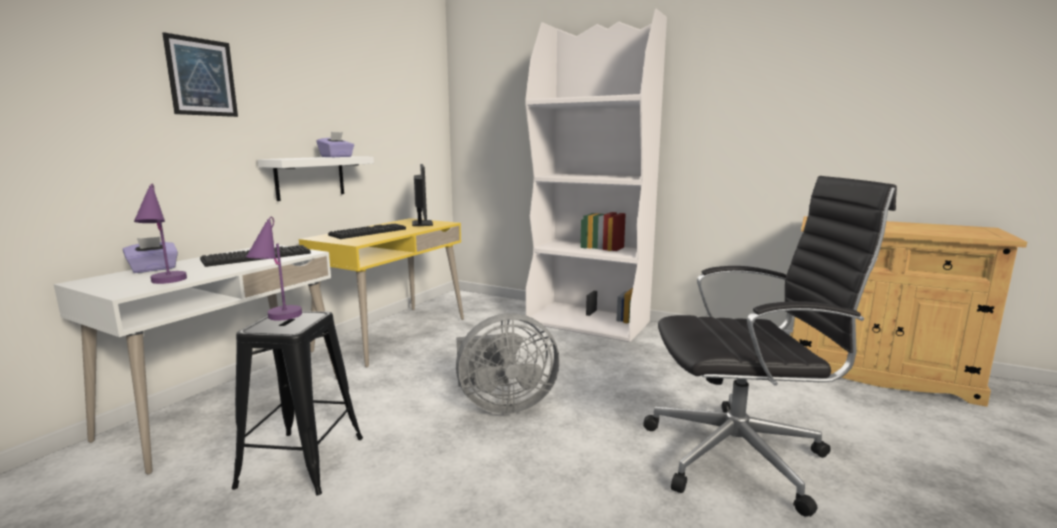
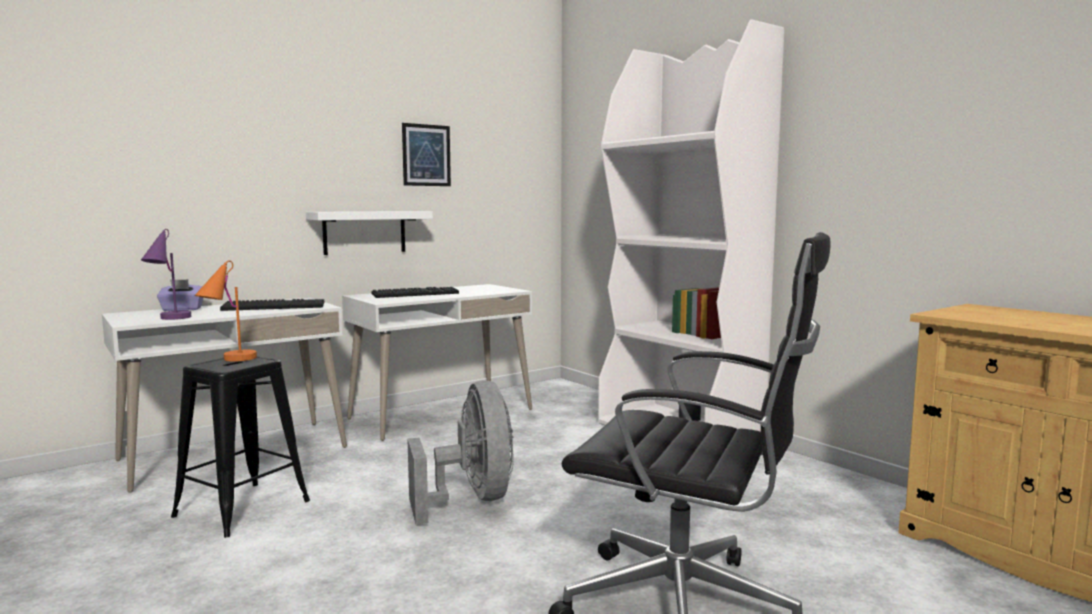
camera: 25 degrees right, 5 degrees down
picture [162,32,238,117] -> picture moved to [402,123,451,186]
purple table lamp [246,217,302,321] -> orange table lamp [195,260,257,362]
yellow desk [299,218,464,368] -> white desk [342,284,532,441]
purple tissue box [317,132,354,157] -> none
monitor [412,164,433,226] -> none
grey fan [456,313,560,414] -> grey fan turned 120 degrees counterclockwise [407,380,514,524]

